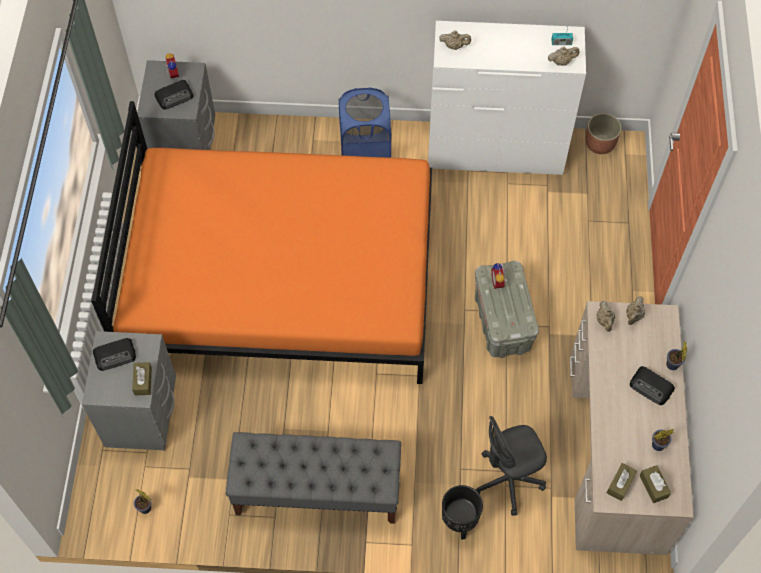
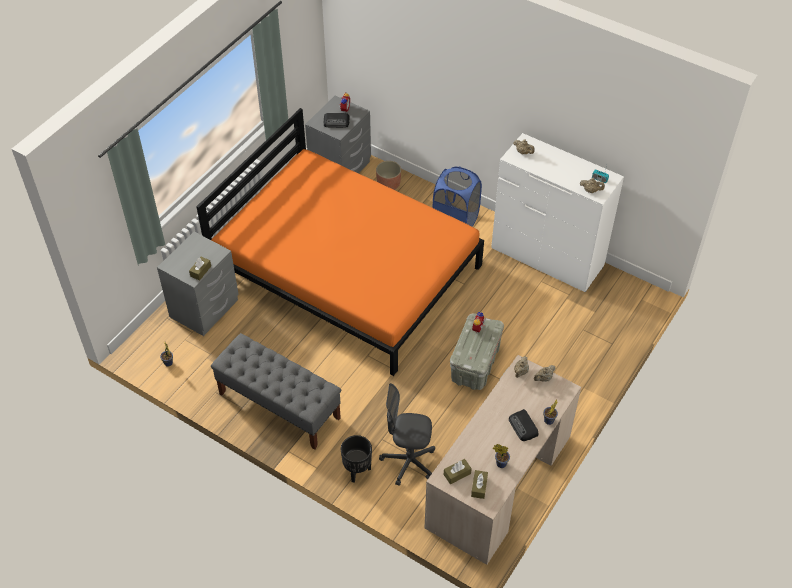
camera: 30 degrees right, 10 degrees down
radio [93,338,136,371] -> none
planter [585,113,622,154] -> planter moved to [376,161,401,190]

